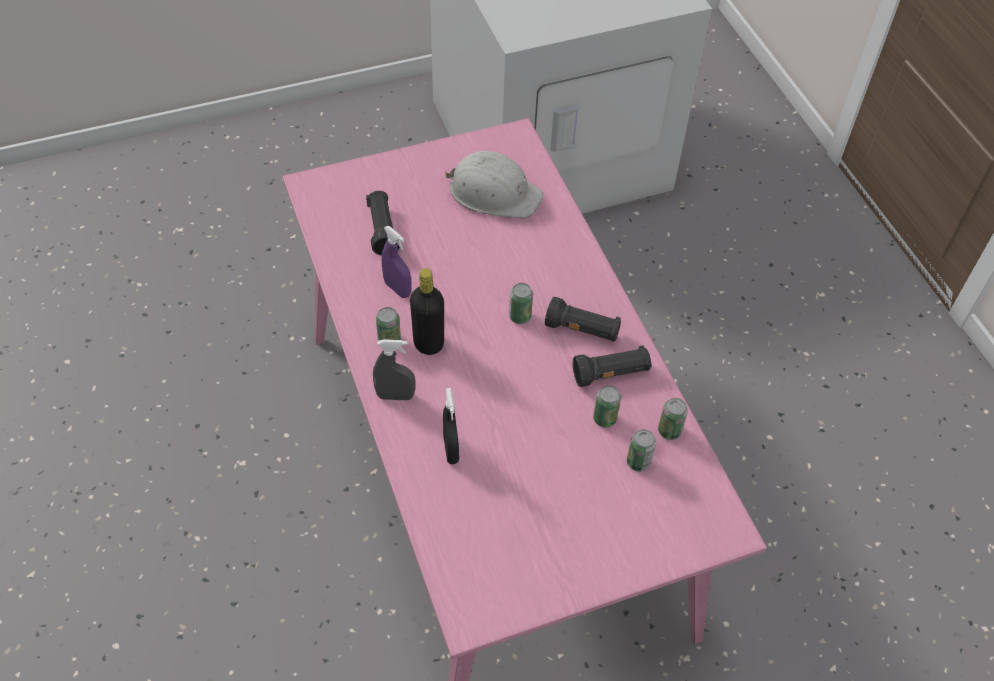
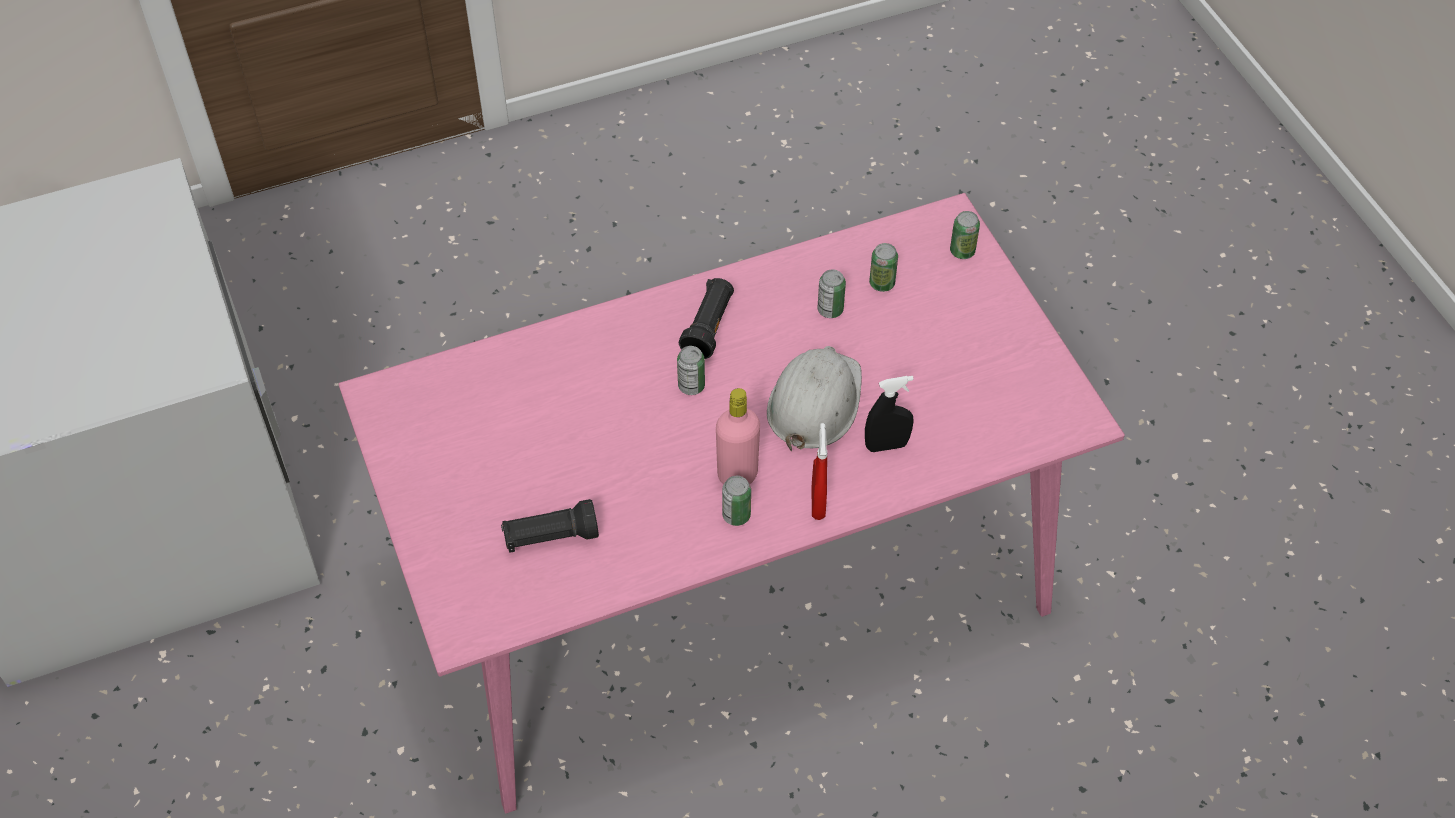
camera: 90 degrees left, 0 degrees up
grey spray bottle [373,339,415,400] -> red spray bottle [812,423,827,520]
purple spray bottle [382,226,411,298] -> none
black bottle [410,268,444,355] -> pink bottle [716,388,760,485]
white hard hat [444,151,543,218] -> white hard hat moved to [767,346,862,451]
black flashlight [573,345,652,387] -> none
can [658,398,688,440] -> can moved to [950,211,980,259]

